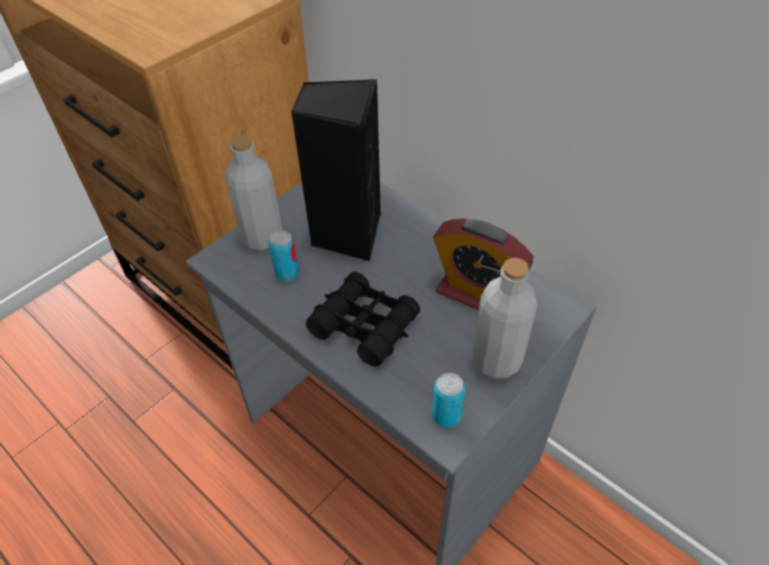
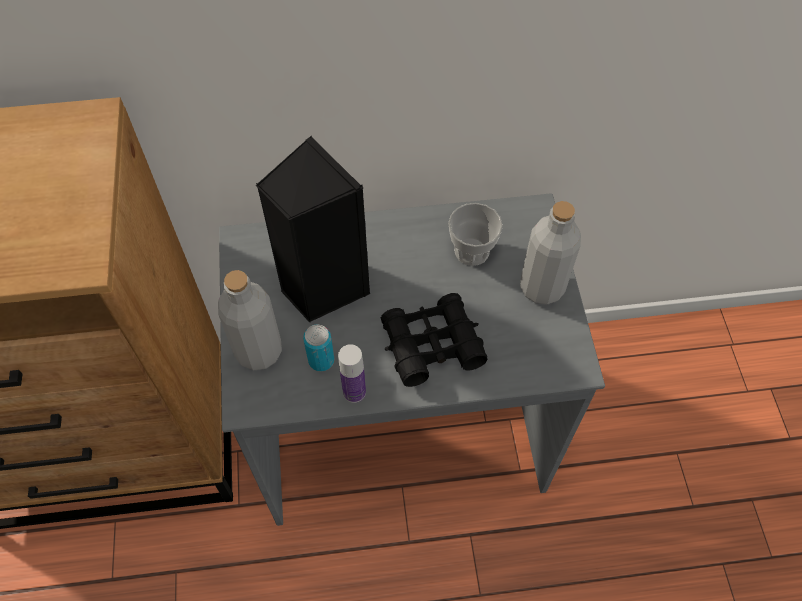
camera: 50 degrees left, 10 degrees up
can [432,373,466,428] -> none
alarm clock [433,218,534,310] -> cup [448,203,503,266]
none -> bottle [338,344,366,403]

